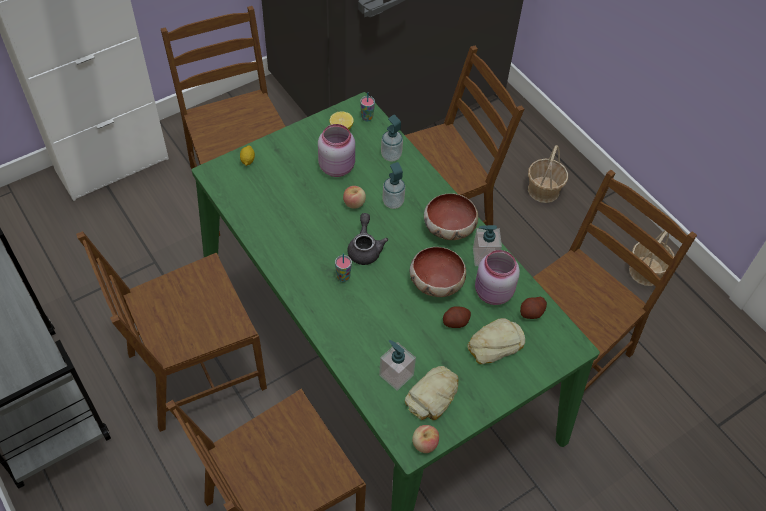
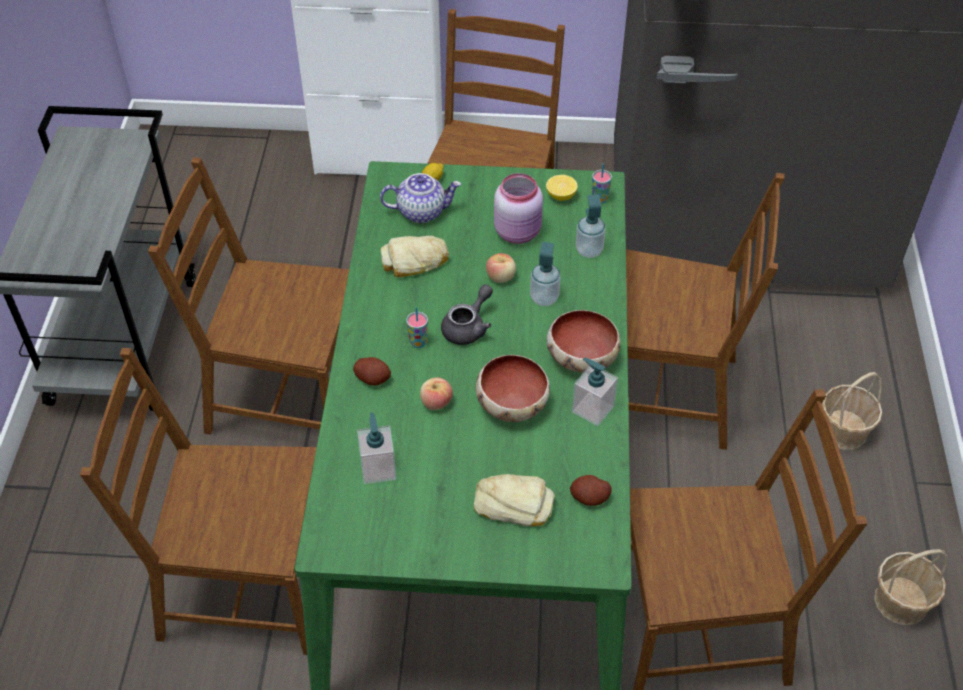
camera: 40 degrees right, 5 degrees down
bread [405,366,458,420] -> bread moved to [381,236,449,277]
apple [412,425,439,453] -> apple moved to [420,377,453,410]
potato [443,307,471,328] -> potato moved to [353,357,391,386]
pink jar [475,250,520,305] -> none
none -> teapot [380,173,461,223]

